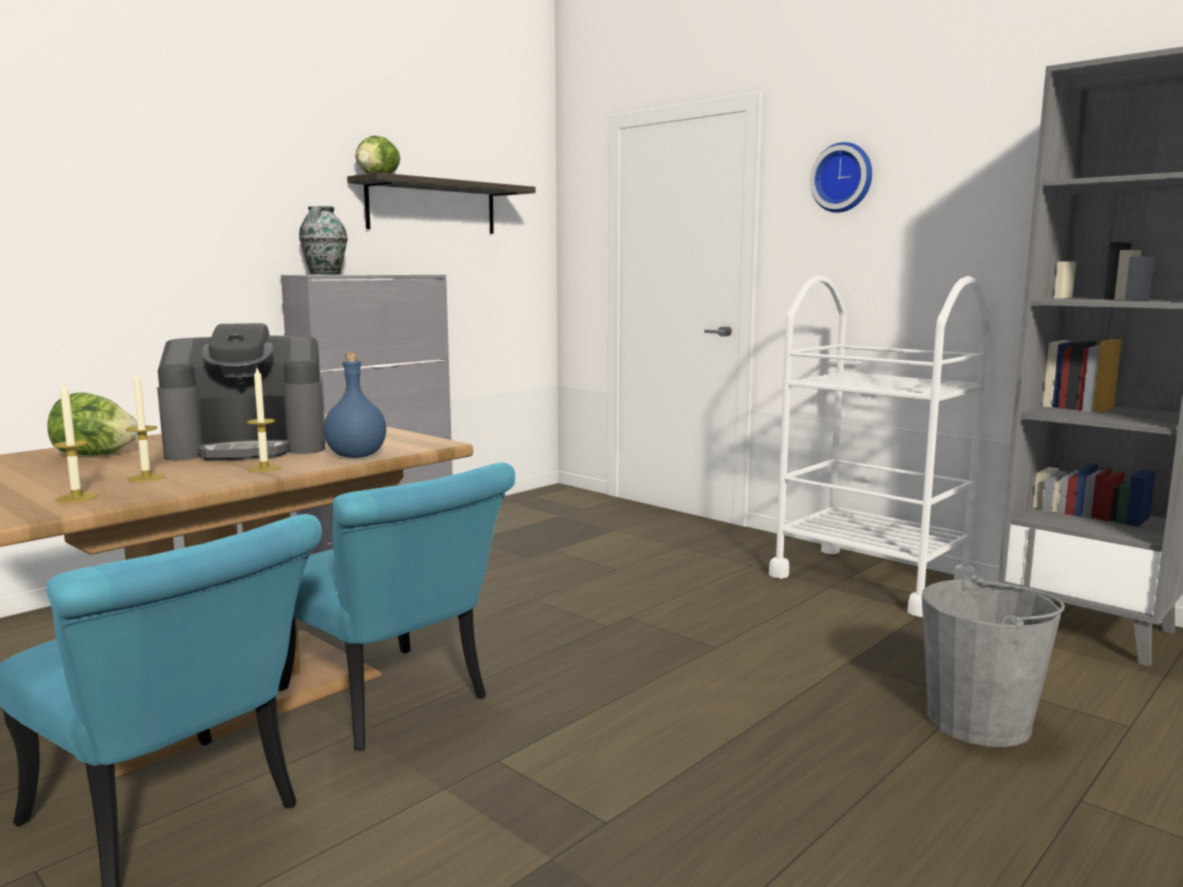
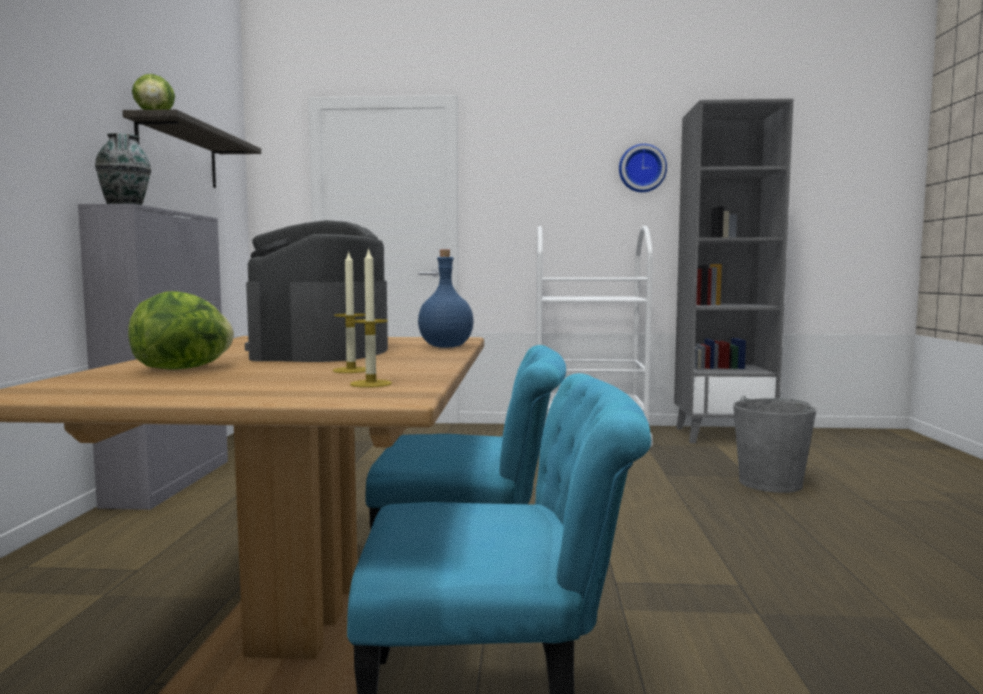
camera: 40 degrees left, 5 degrees down
coffee machine [157,323,326,461] -> coffee machine turned 150 degrees clockwise [245,220,388,362]
candle [247,368,281,472] -> none
wall clock [810,142,872,213] -> wall clock moved to [619,144,667,192]

